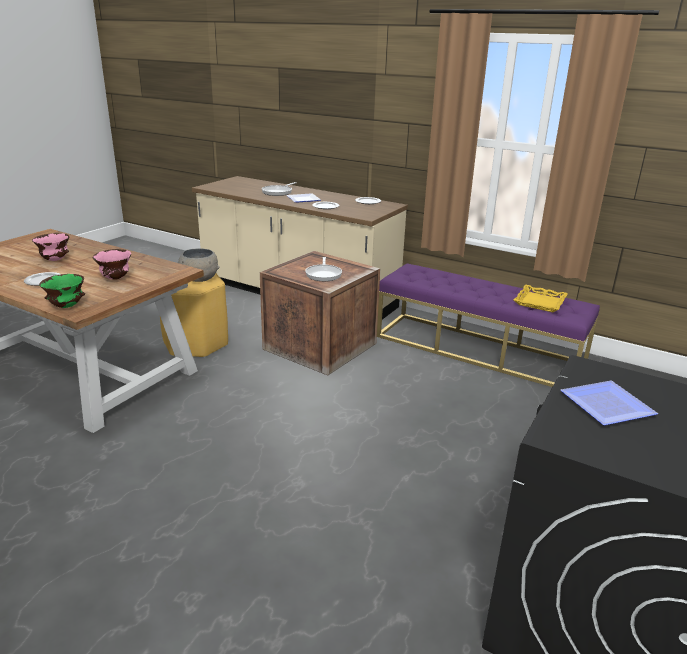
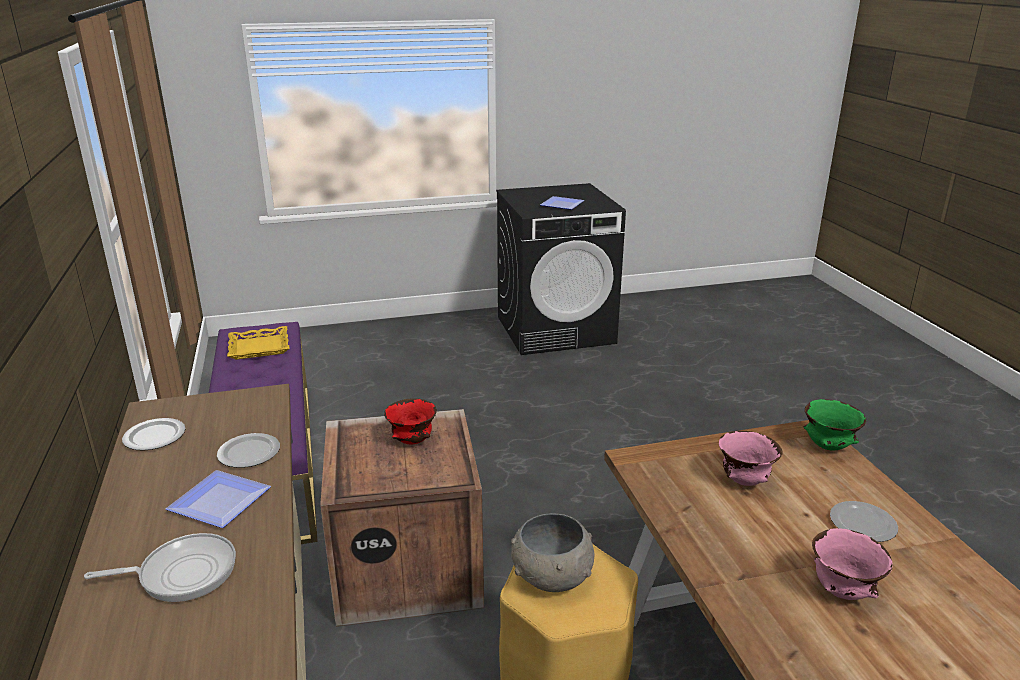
camera: 135 degrees left, 0 degrees up
frying pan [305,257,342,281] -> red bowl [384,398,437,445]

